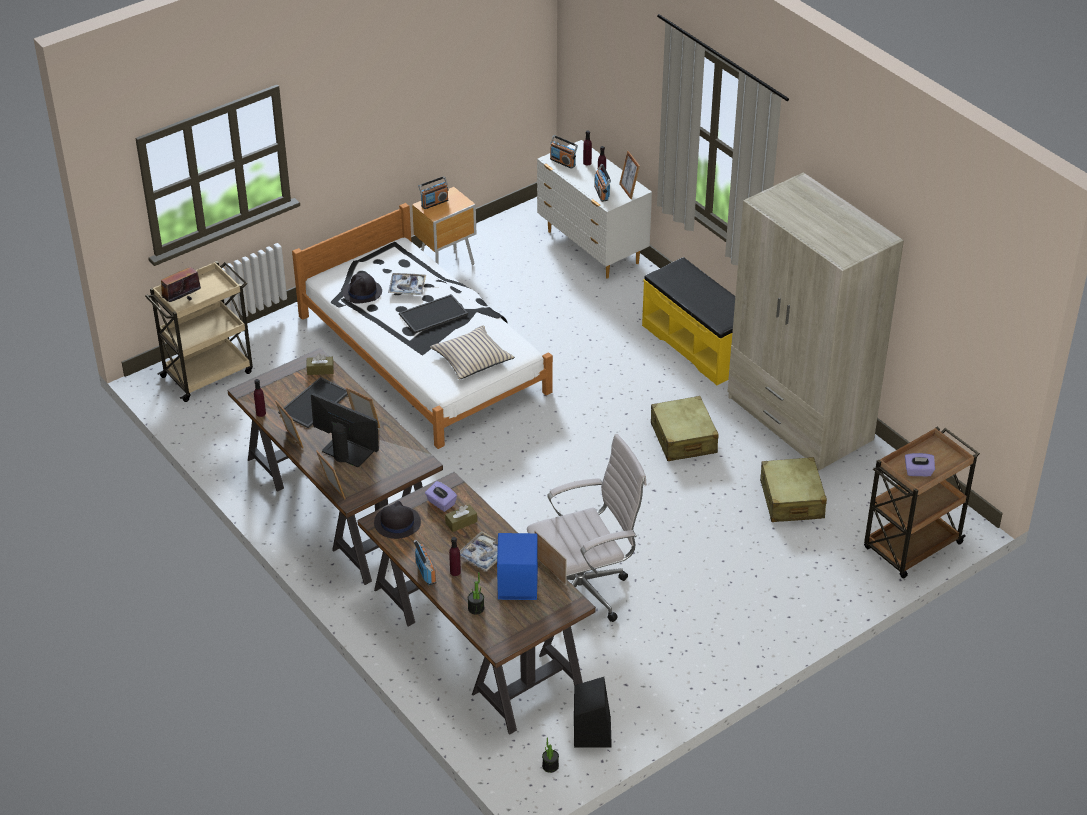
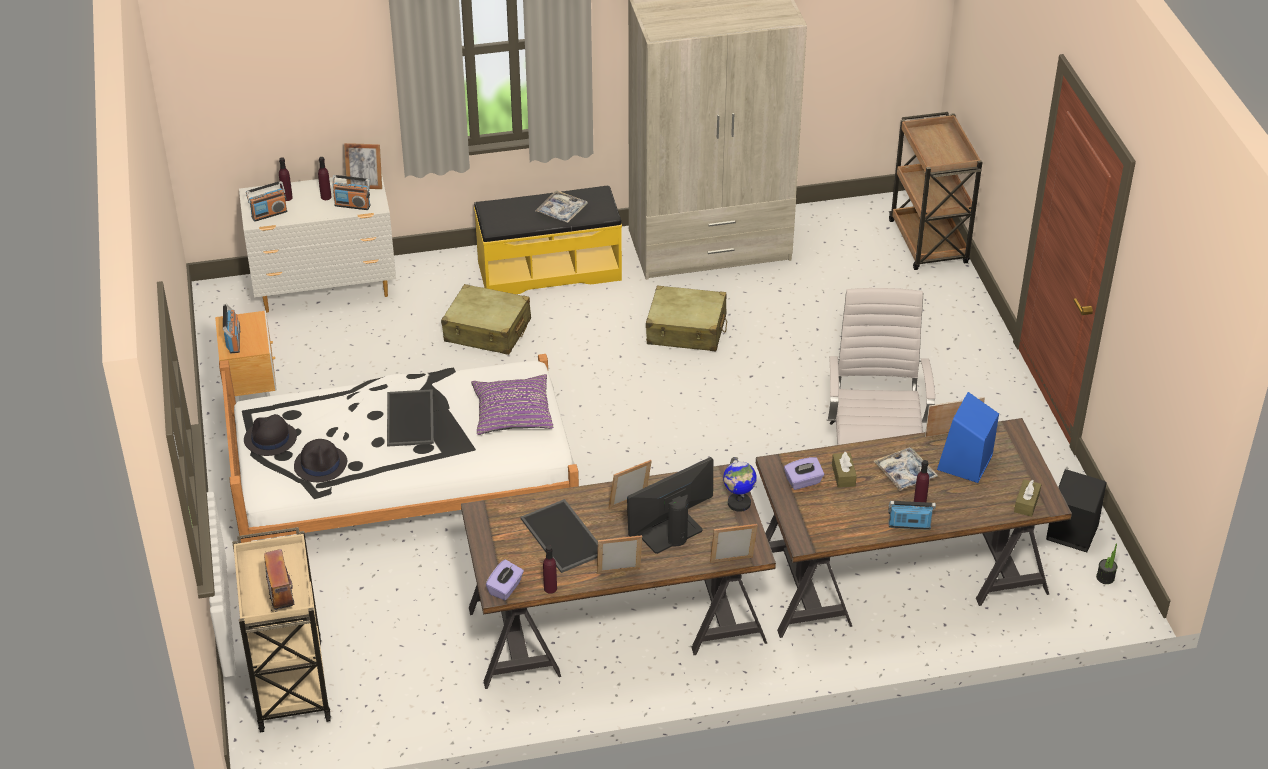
camera: 65 degrees left, 0 degrees up
brown tissue box [306,354,334,375] -> brown tissue box moved to [1014,480,1041,517]
black hat [374,501,421,539] -> black hat moved to [244,414,297,456]
tray [388,273,426,295] -> tray moved to [536,190,588,223]
beige pillow [430,325,515,379] -> purple pillow [471,374,553,435]
potted plant [468,572,484,615] -> none
beige suitcase [760,457,827,522] -> beige suitcase moved to [441,284,531,355]
purple tissue box [905,453,935,476] -> purple tissue box moved to [486,559,524,600]
none -> globe [723,457,757,512]

